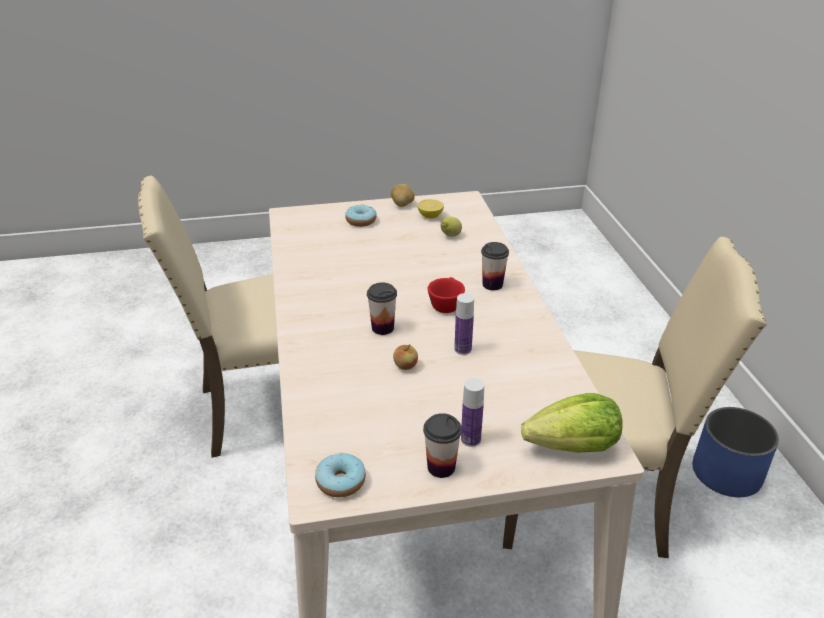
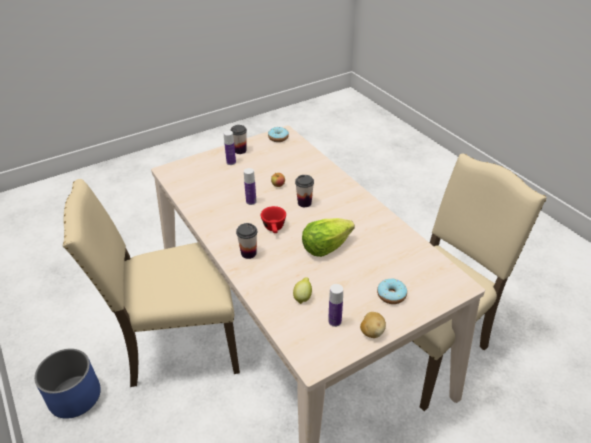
camera: 160 degrees right, 5 degrees up
lemon [417,199,444,219] -> bottle [328,284,343,327]
lettuce [521,393,623,453] -> lettuce moved to [302,218,355,257]

